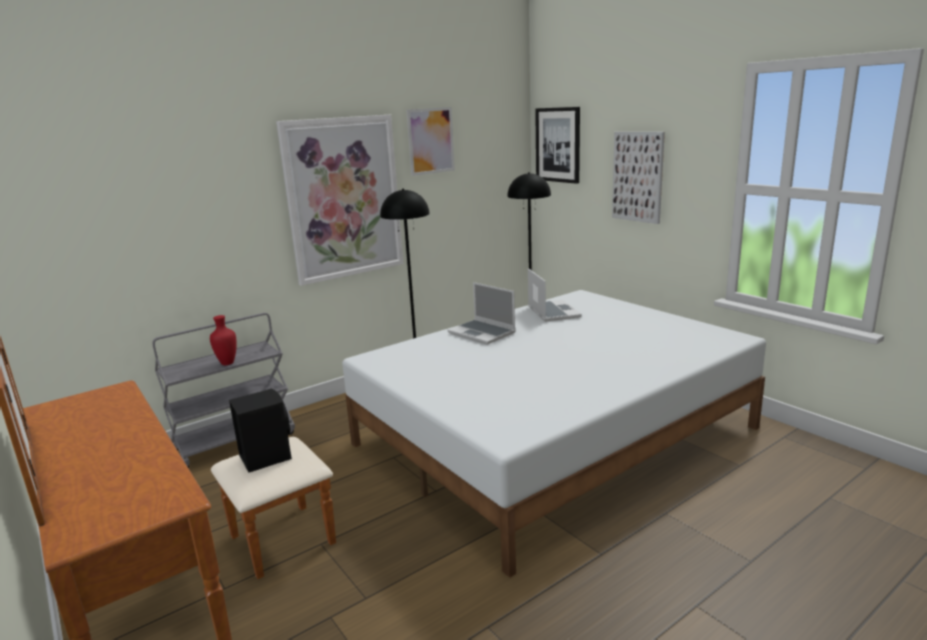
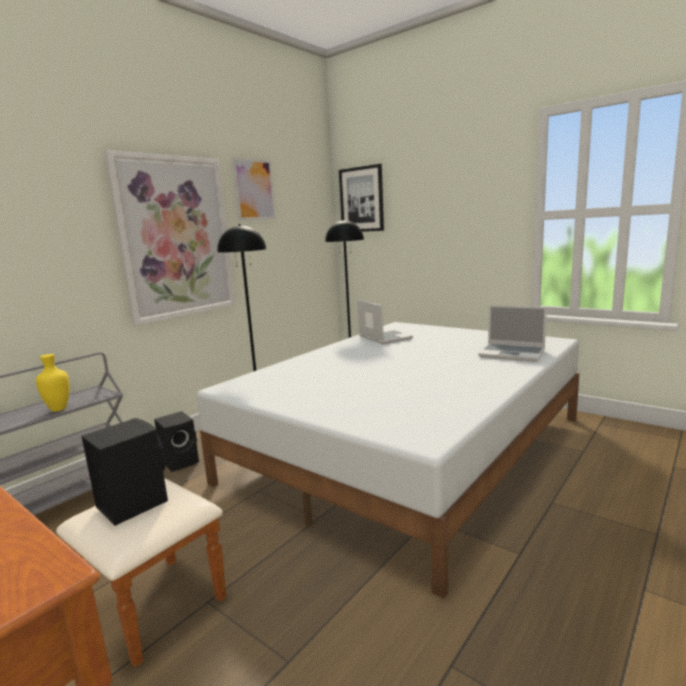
camera: 15 degrees left, 5 degrees down
red vase [210,315,237,365] -> yellow vase [36,354,69,412]
laptop [448,282,516,345] -> laptop moved to [478,305,547,362]
picture [612,132,665,224] -> none
none -> black speaker [154,411,199,472]

